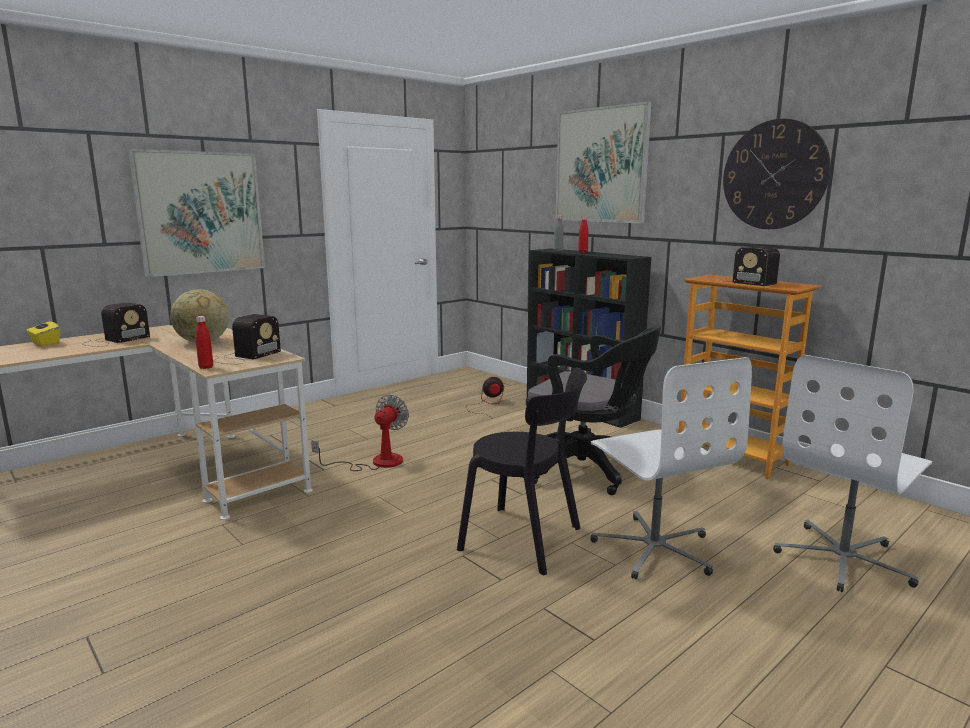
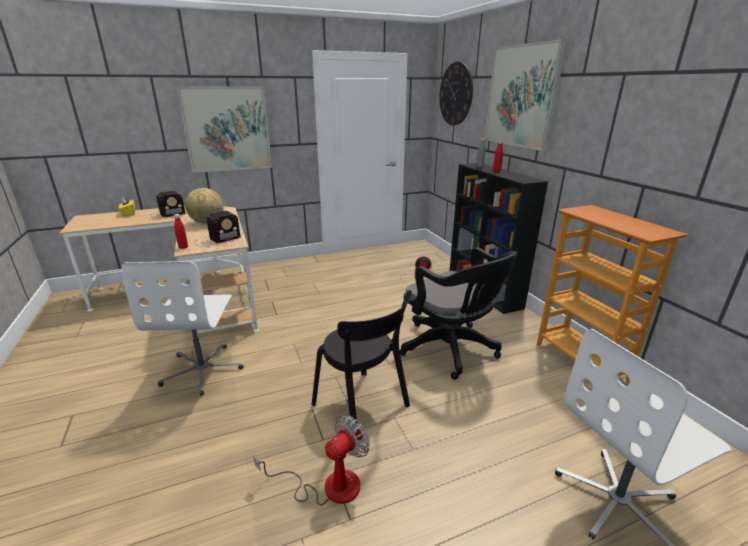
camera: 20 degrees right, 10 degrees up
fan [311,394,409,471] -> fan moved to [254,415,370,505]
white office chair [590,357,752,579] -> white office chair moved to [121,261,244,395]
radio [718,246,780,286] -> none
wall clock [723,118,831,229] -> wall clock moved to [439,62,473,125]

